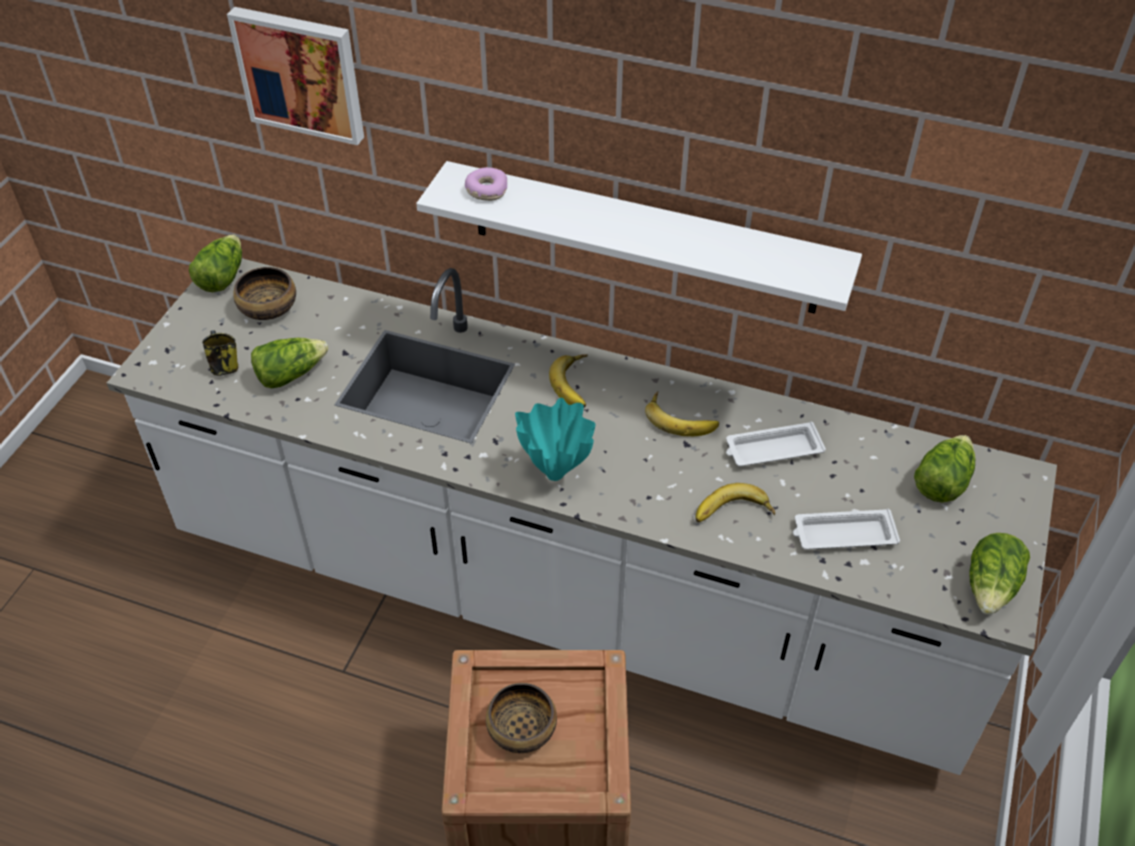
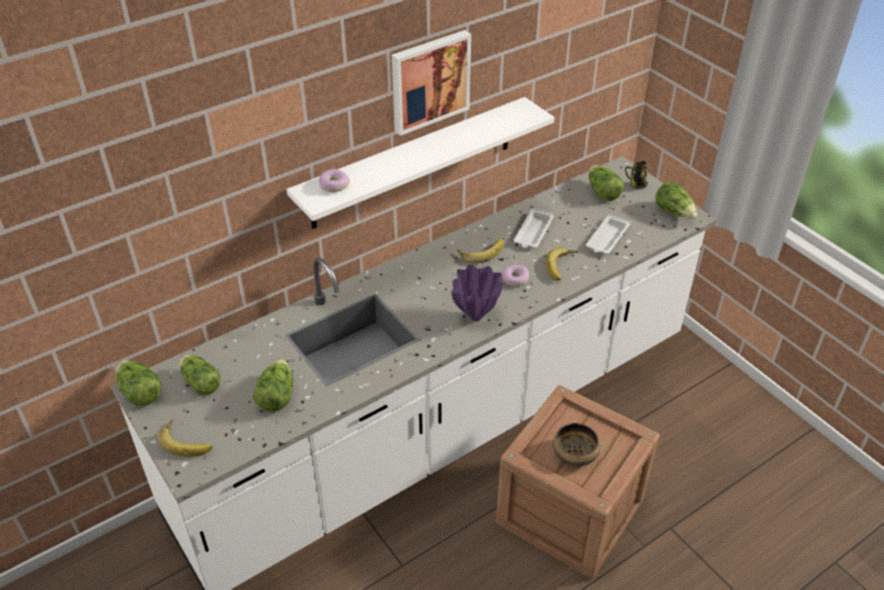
camera: 55 degrees left, 5 degrees down
mug [202,330,238,376] -> mug moved to [625,161,648,189]
picture [227,7,364,145] -> picture moved to [392,30,471,136]
bowl [233,267,296,320] -> lettuce [179,354,221,396]
turquoise vase [515,398,596,481] -> purple vase [451,264,503,321]
banana [549,354,588,408] -> banana moved to [158,419,213,457]
none -> donut [502,265,529,286]

